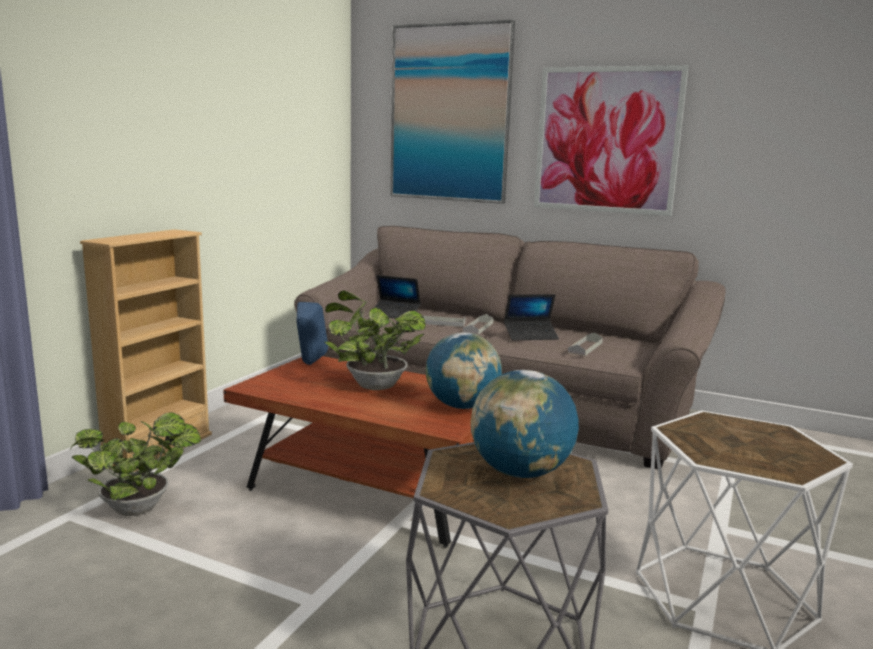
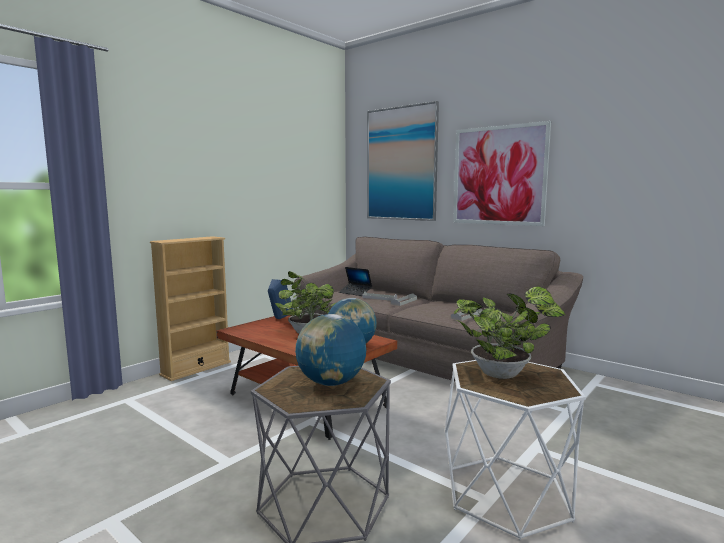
camera: 15 degrees right, 5 degrees down
potted plant [71,412,201,516] -> potted plant moved to [454,286,565,379]
laptop [504,294,559,341] -> none

